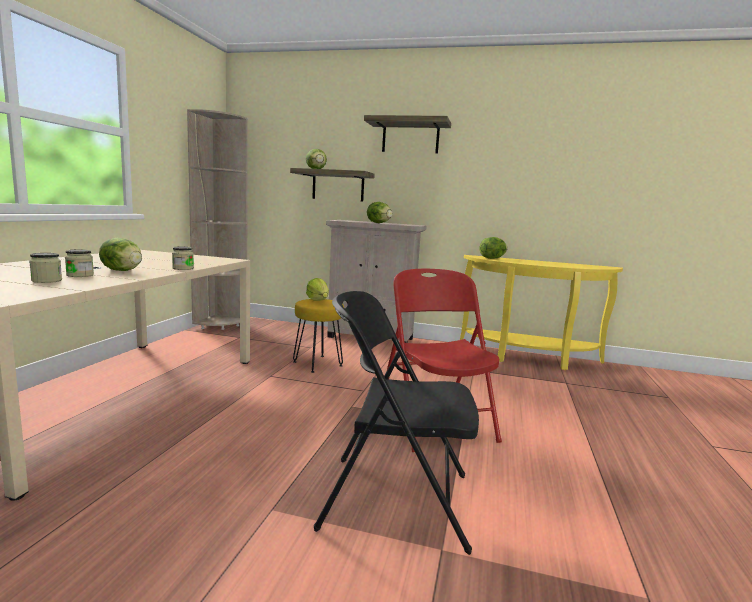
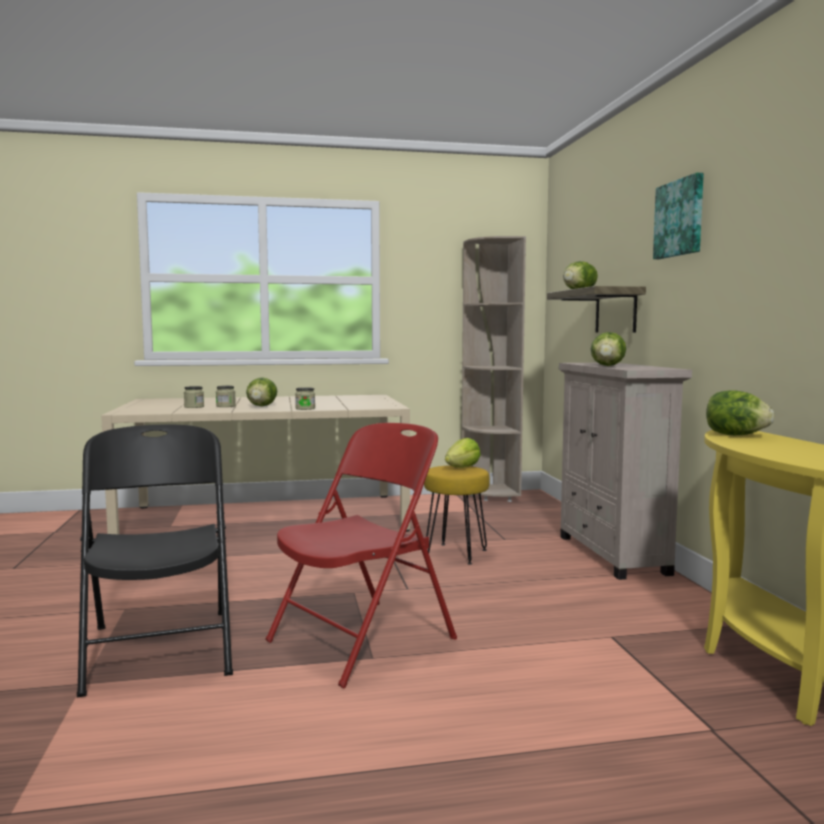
camera: 65 degrees right, 5 degrees down
shelf [364,115,451,153] -> picture [653,173,704,259]

